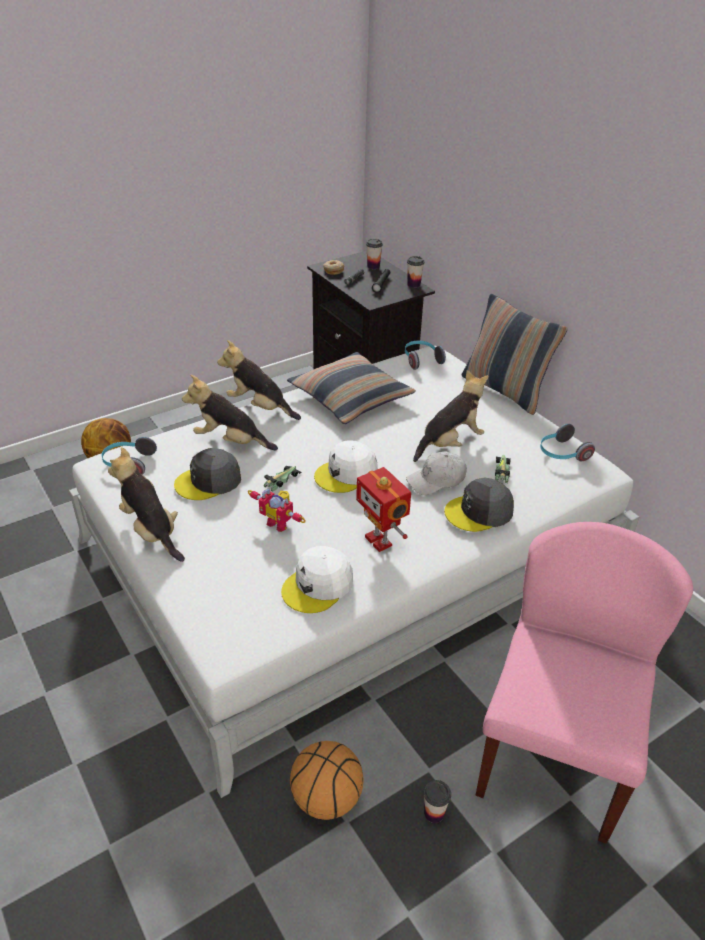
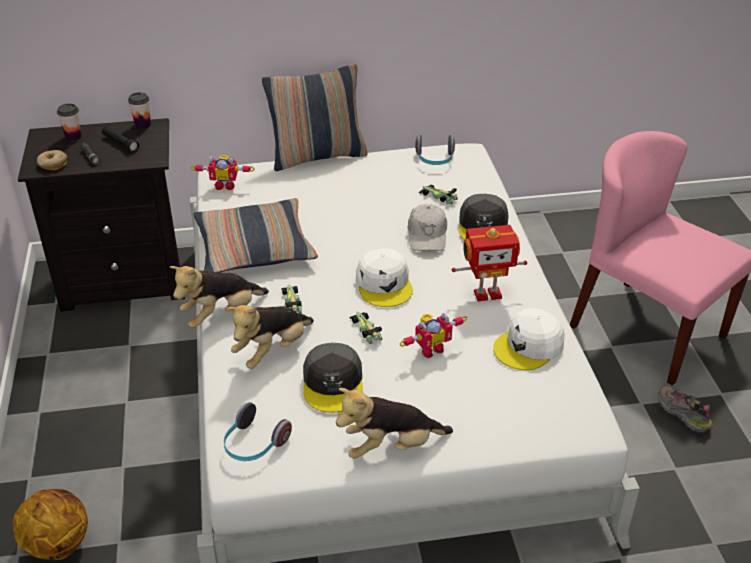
camera: 65 degrees left, 0 degrees up
white cap [281,546,353,613] -> white cap turned 75 degrees clockwise [493,308,565,370]
basketball [290,741,364,820] -> none
headphones [405,341,446,370] -> toy robot [191,155,255,190]
plush toy [413,370,488,462] -> none
cup [424,780,451,823] -> shoe [658,386,713,433]
none -> toy car [281,284,302,314]

